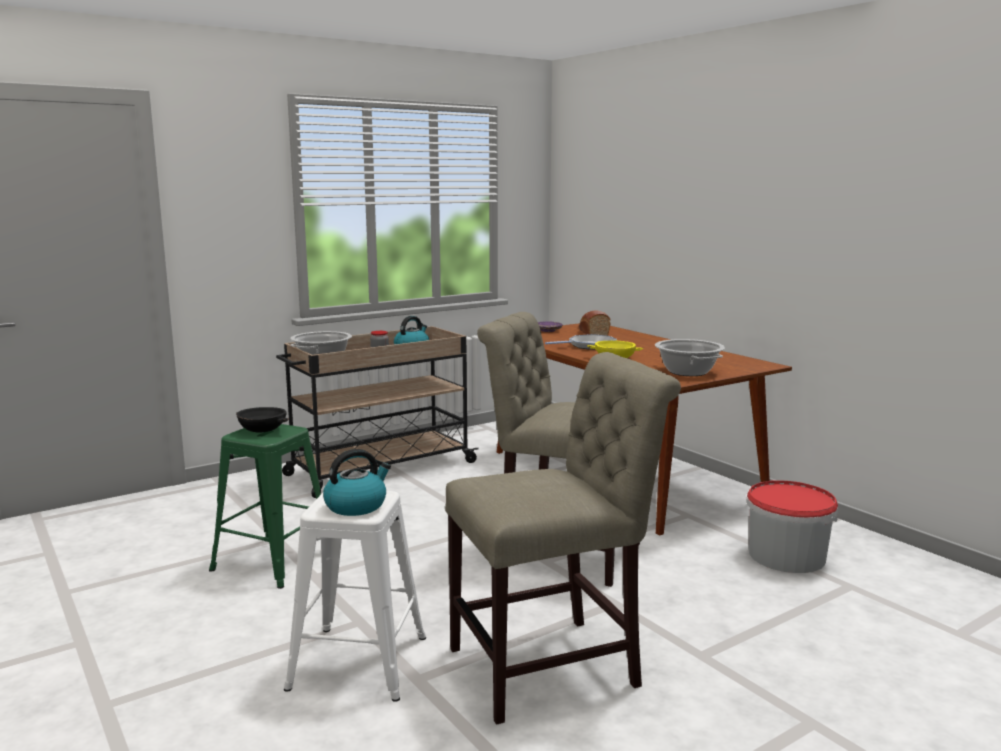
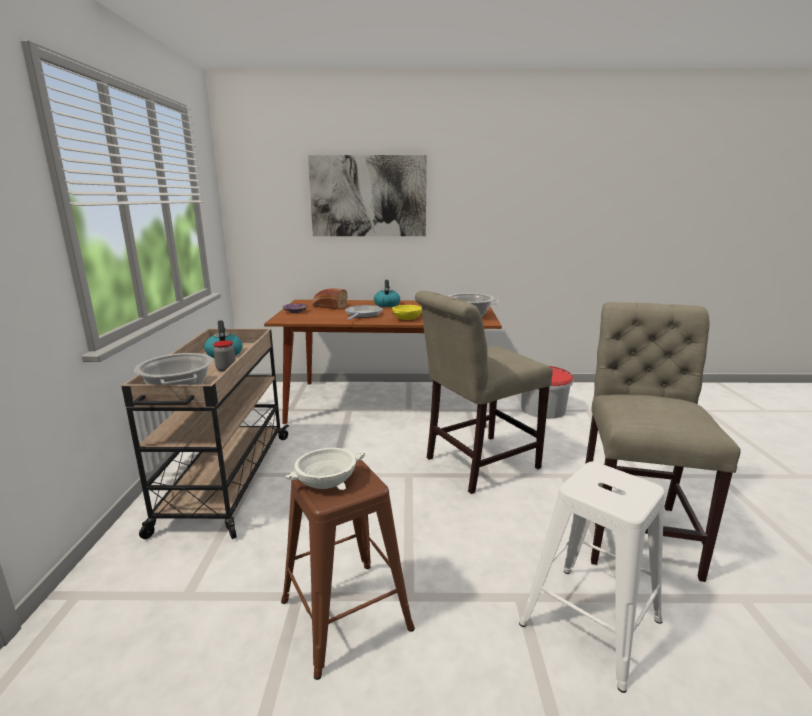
camera: 55 degrees left, 5 degrees up
green stool [209,424,321,589] -> brown stool [281,460,415,680]
black bowl [236,407,289,432] -> white bowl [284,448,365,489]
kettle [323,449,391,516] -> kettle moved to [374,280,400,307]
none -> picture [308,155,427,236]

